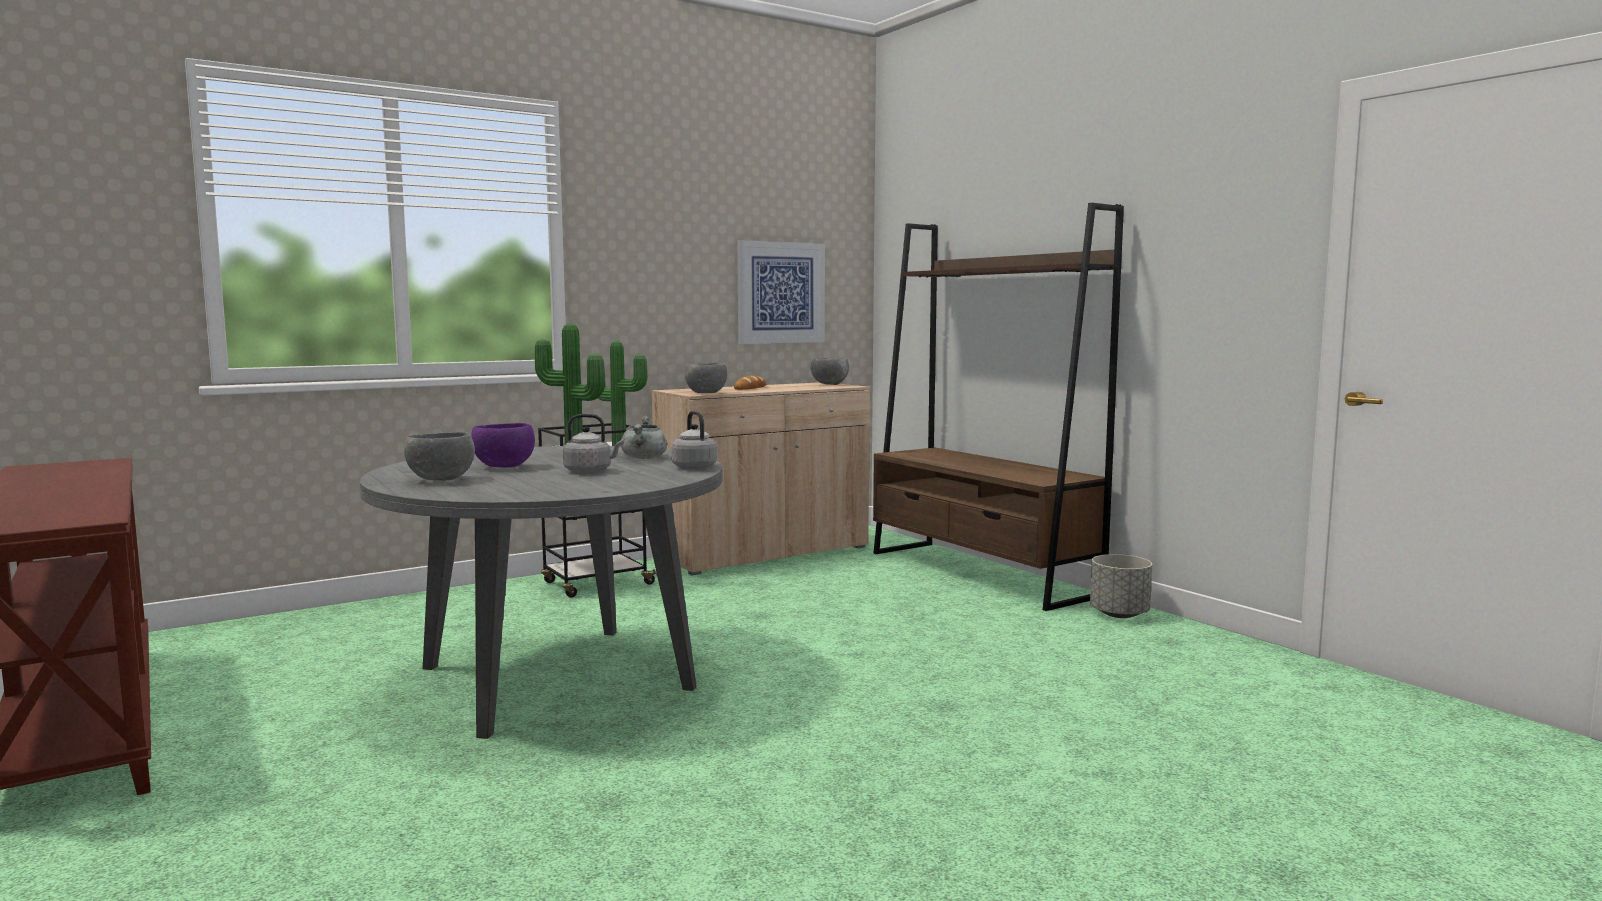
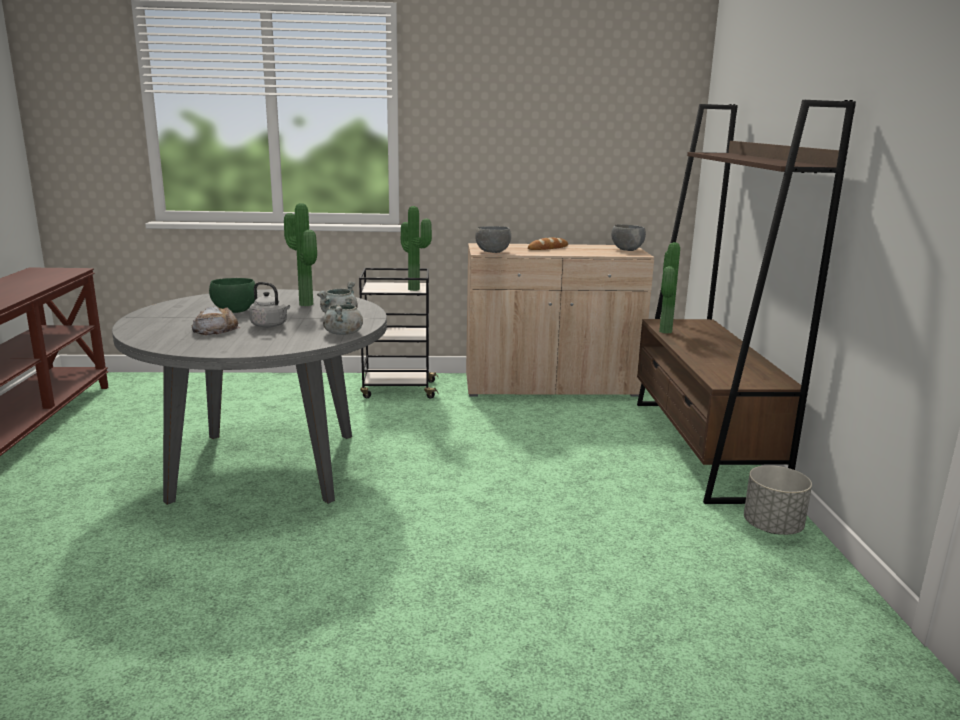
camera: 30 degrees right, 10 degrees up
grey bowl [404,432,475,480] -> none
purple bowl [471,423,535,467] -> green bowl [209,278,255,313]
grey kettle [671,411,717,469] -> grey cooking pot [323,296,363,335]
picture [737,240,825,344] -> none
none -> bread [191,306,240,335]
none -> potted plant [659,242,680,334]

